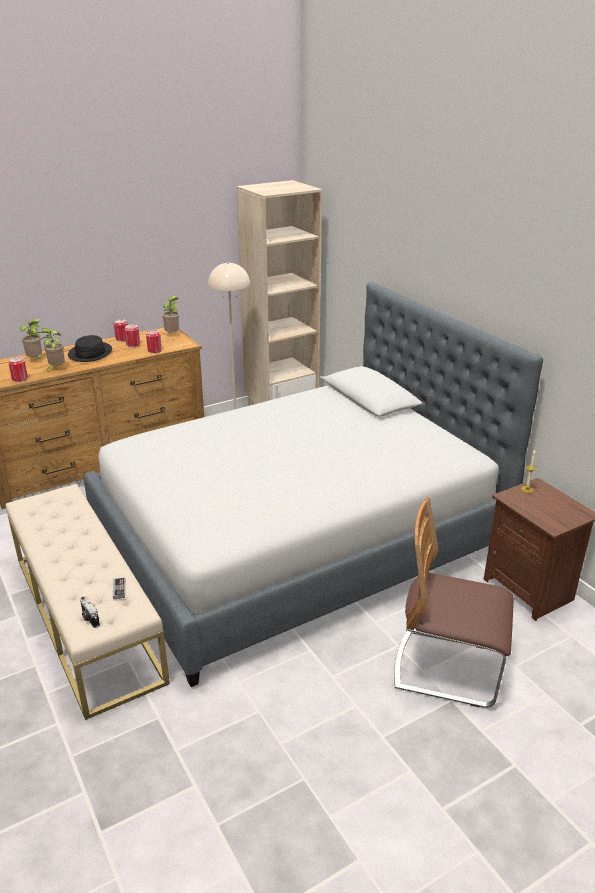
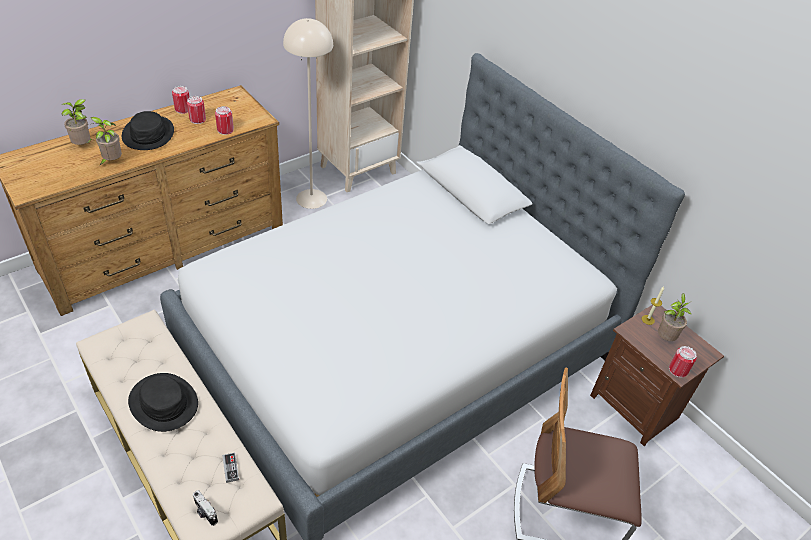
camera: 10 degrees left, 15 degrees up
can [8,357,28,382] -> can moved to [669,346,697,378]
potted plant [161,296,179,332] -> potted plant moved to [658,293,692,341]
none -> black hat [128,373,198,432]

